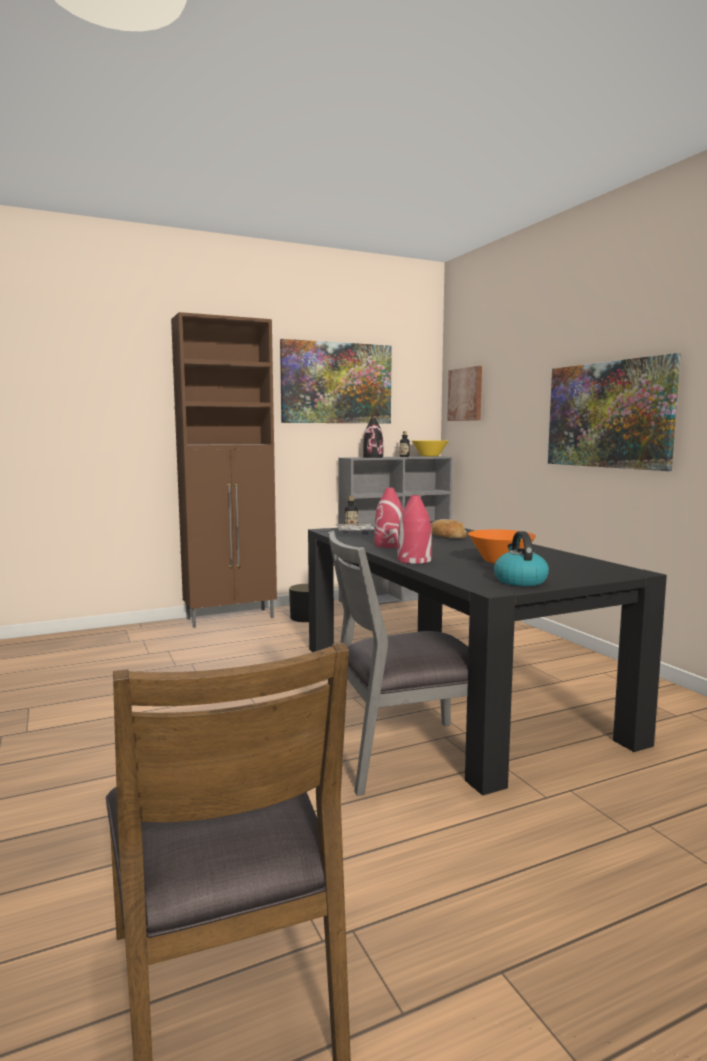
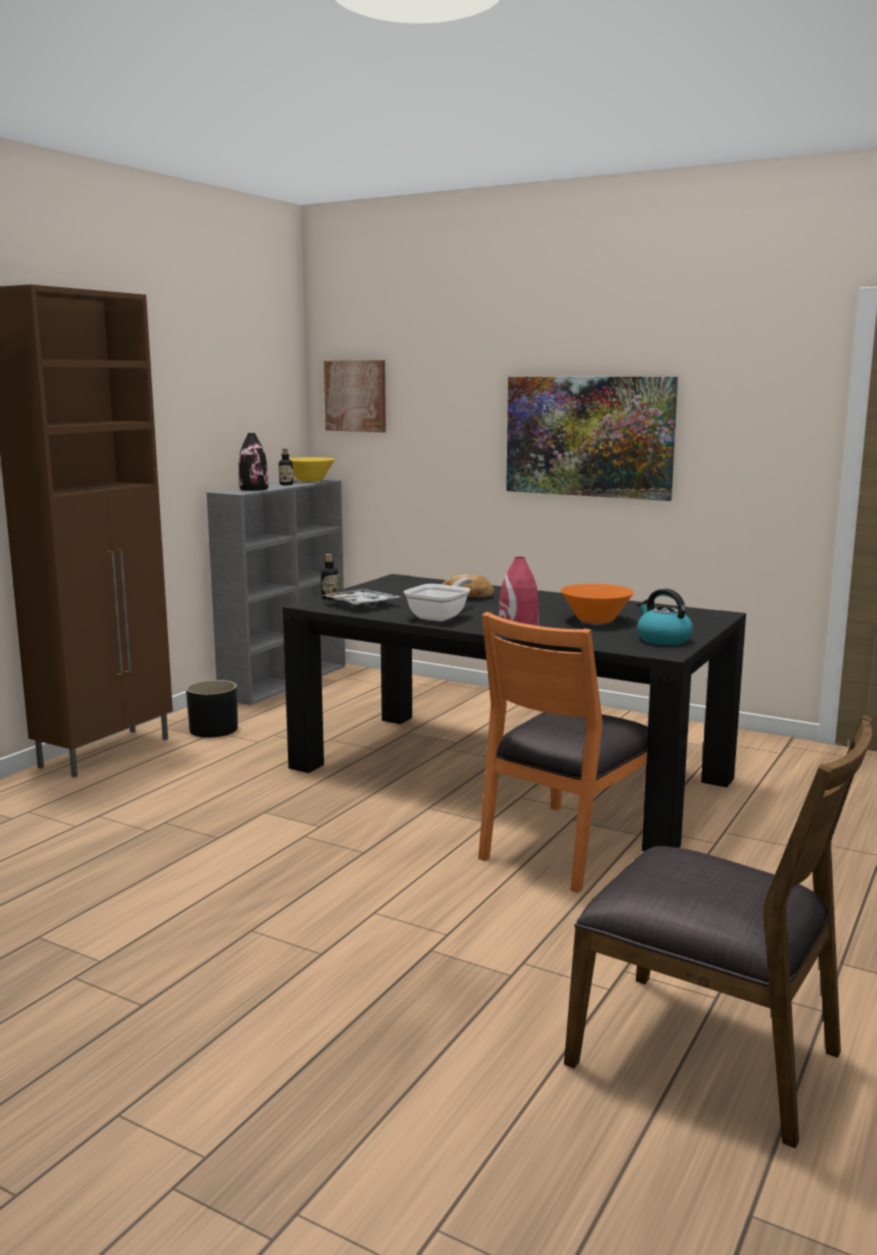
camera: 35 degrees left, 5 degrees up
picture [280,339,392,424] -> none
grey chair [328,531,469,796] -> orange chair [478,612,648,893]
red vase [374,488,403,548] -> frying pan [404,578,473,621]

